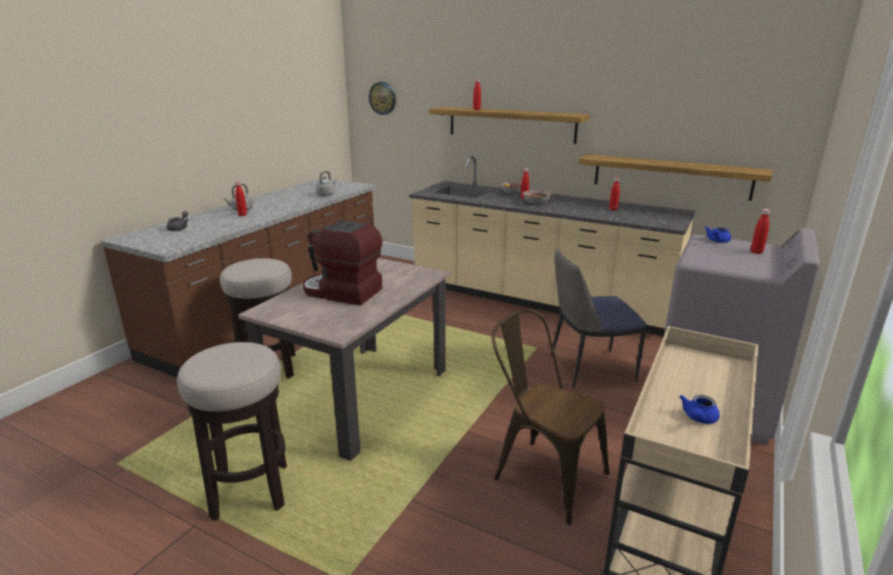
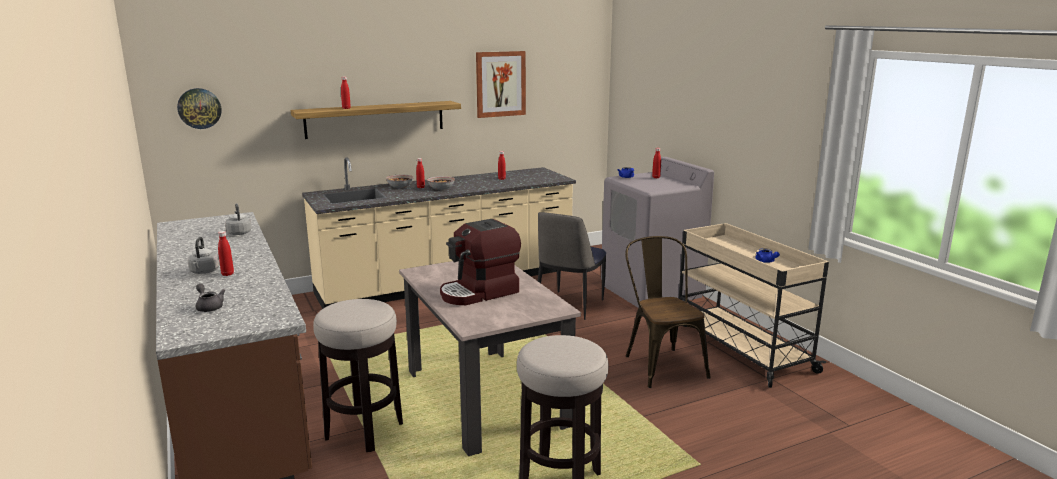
camera: 55 degrees left, 5 degrees down
brown chair [492,309,609,525] -> brown chair turned 90 degrees clockwise [625,236,711,388]
shelf [578,154,772,201] -> none
none -> picture [476,51,526,118]

